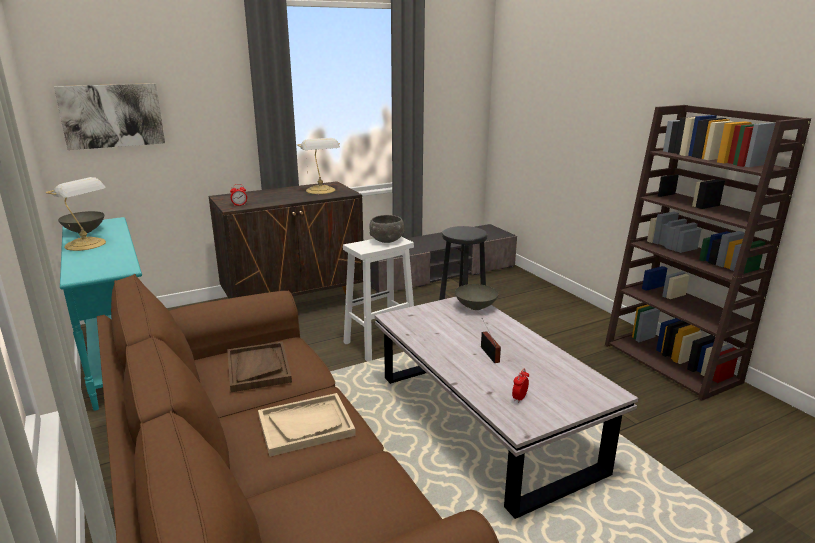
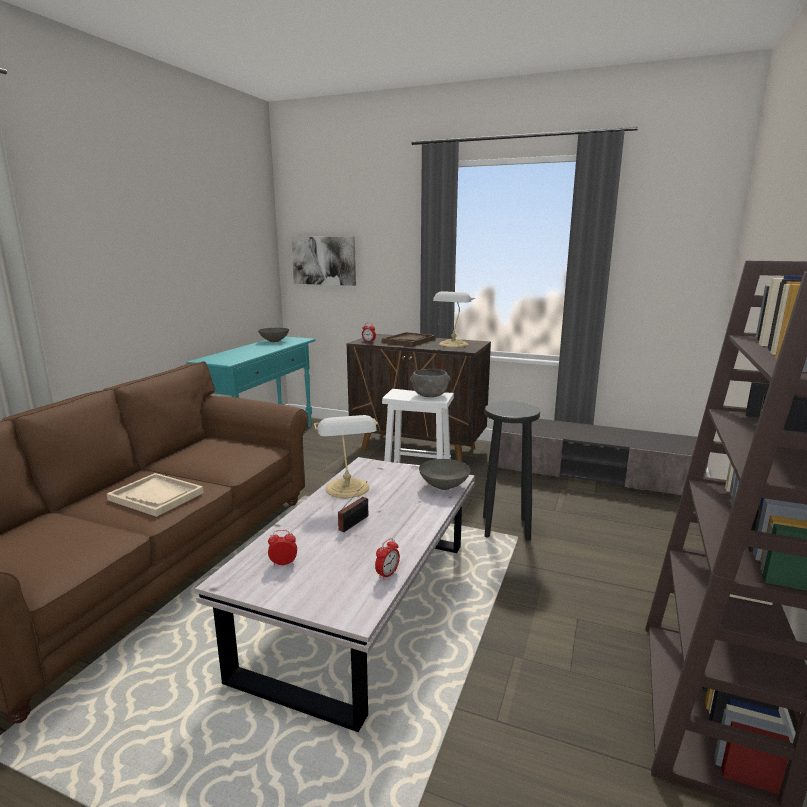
camera: 50 degrees right, 5 degrees down
table lamp [45,177,106,251] -> table lamp moved to [314,415,378,498]
brown tray [227,341,292,392] -> brown tray moved to [382,332,435,347]
none -> alarm clock [375,538,400,580]

